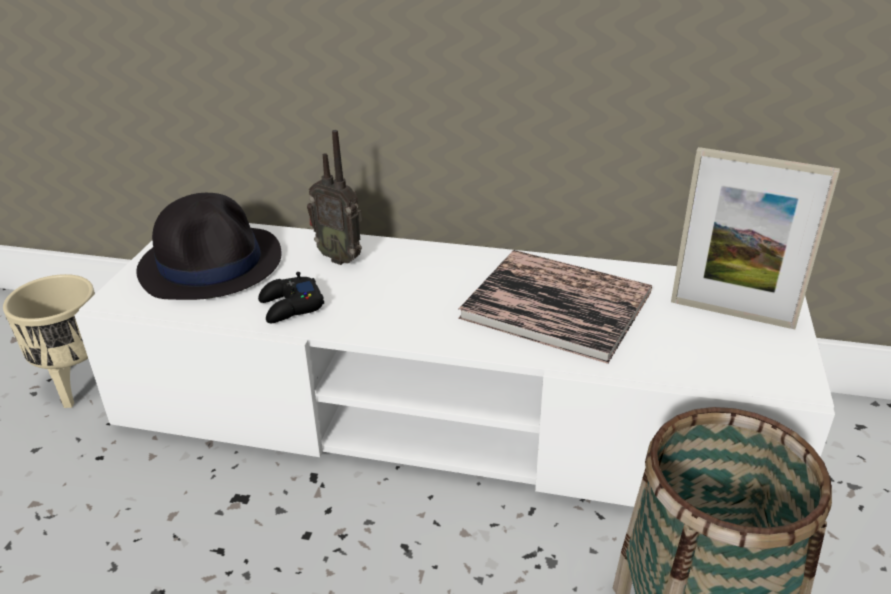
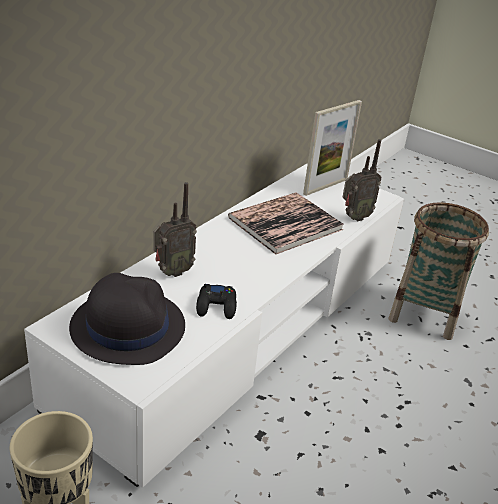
camera: 70 degrees left, 0 degrees up
none -> radio [343,139,382,222]

